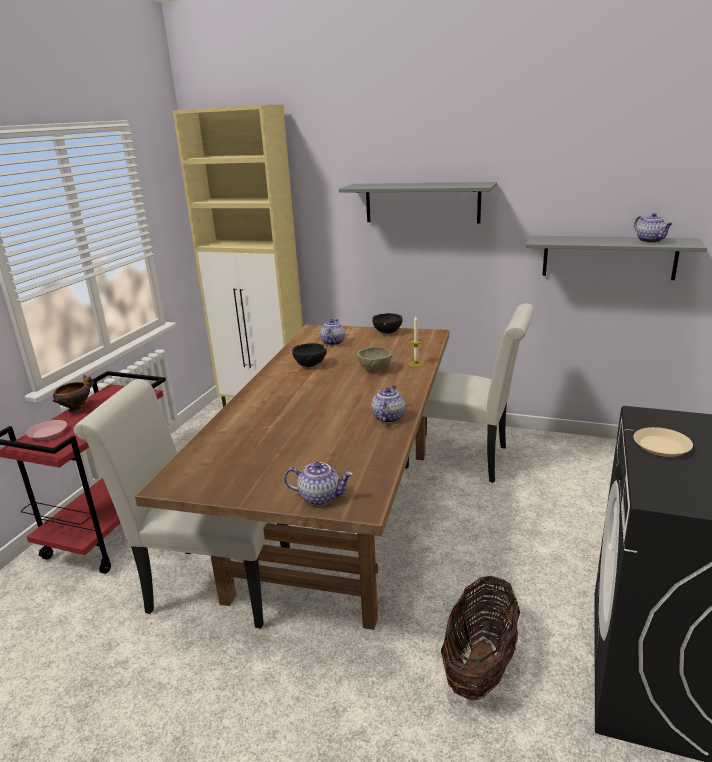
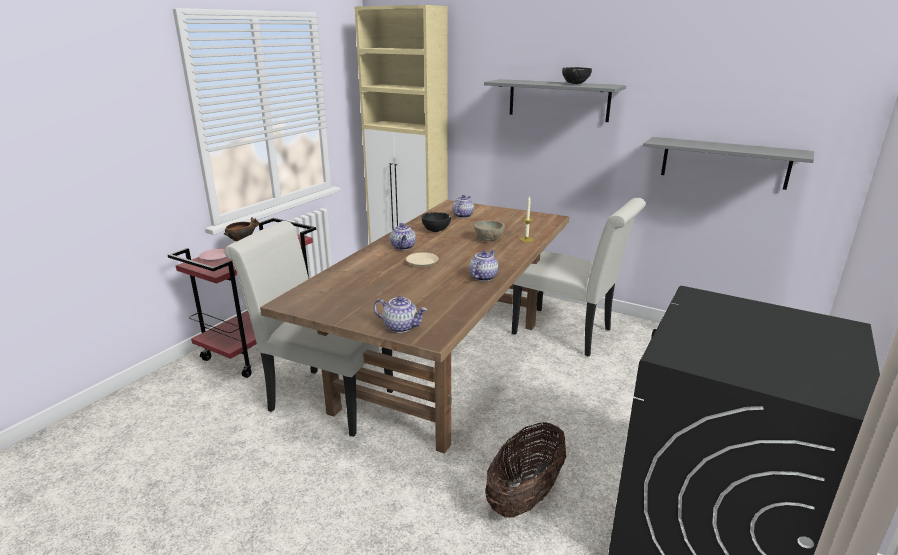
camera: 10 degrees right, 0 degrees up
black bowl [372,313,403,333] -> black bowl moved to [562,67,592,84]
teapot [634,213,673,243] -> teapot moved to [390,223,416,250]
beige plate [634,427,693,457] -> beige plate moved to [406,252,438,267]

